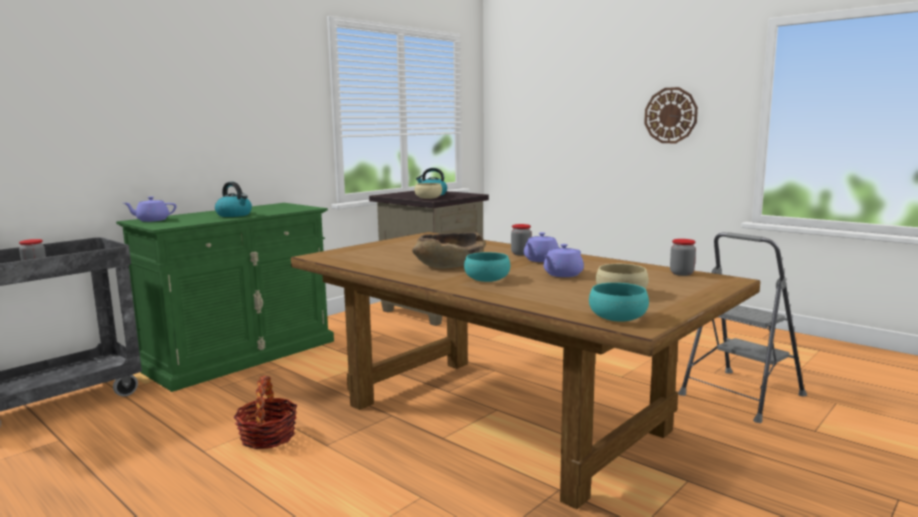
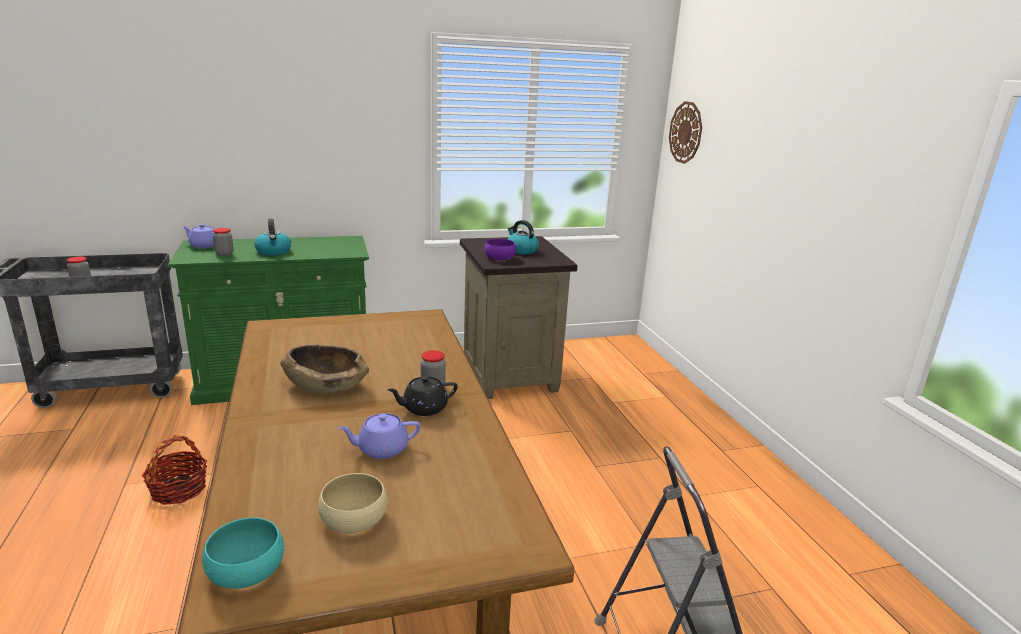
camera: 30 degrees right, 10 degrees up
beige bowl [415,183,442,199] -> purple bowl [484,239,516,260]
turquoise bowl [464,252,510,282] -> none
purple teapot [524,232,559,262] -> black teapot [387,376,458,416]
wall clock [644,87,698,143] -> wall clock moved to [669,101,702,164]
jar [670,239,696,276] -> jar moved to [213,228,234,256]

